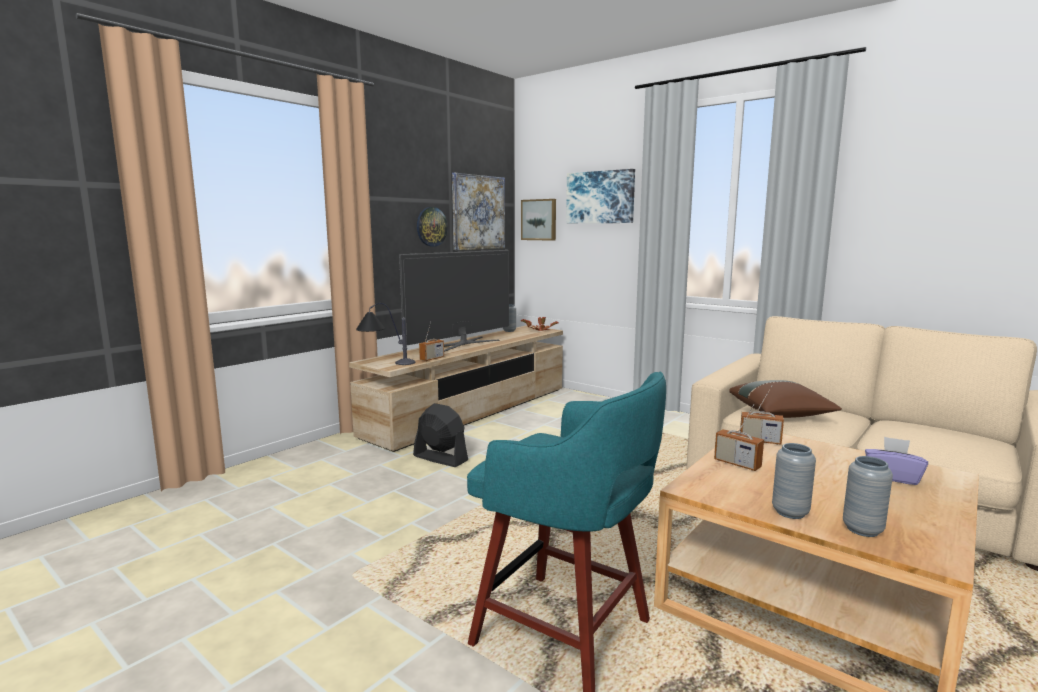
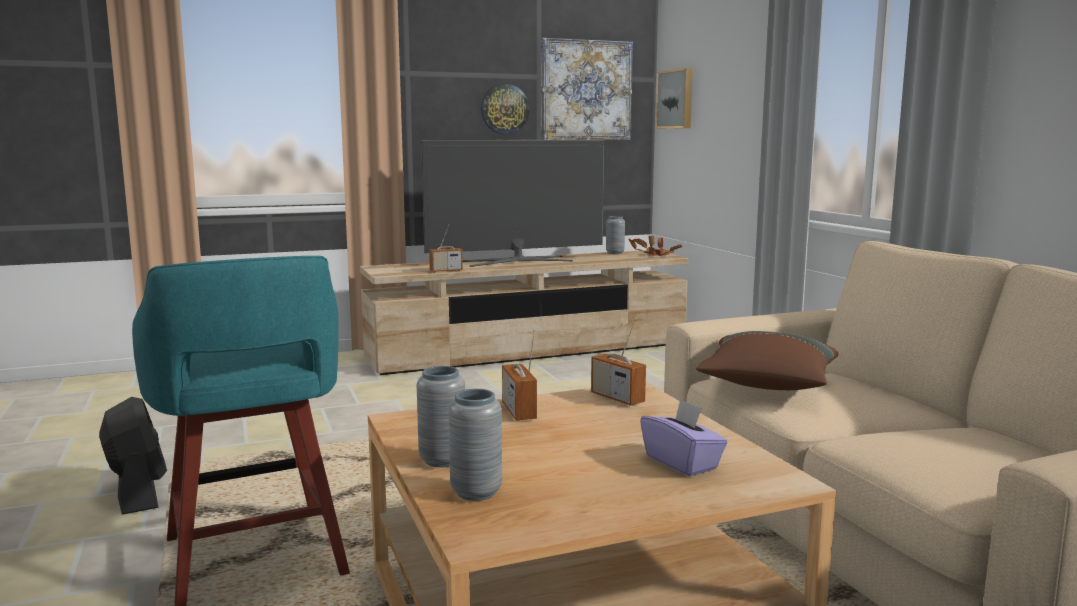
camera: 30 degrees right, 0 degrees up
table lamp [356,303,415,365] -> none
black fan [413,403,468,467] -> black fan moved to [99,397,167,515]
picture [566,169,635,223] -> none

